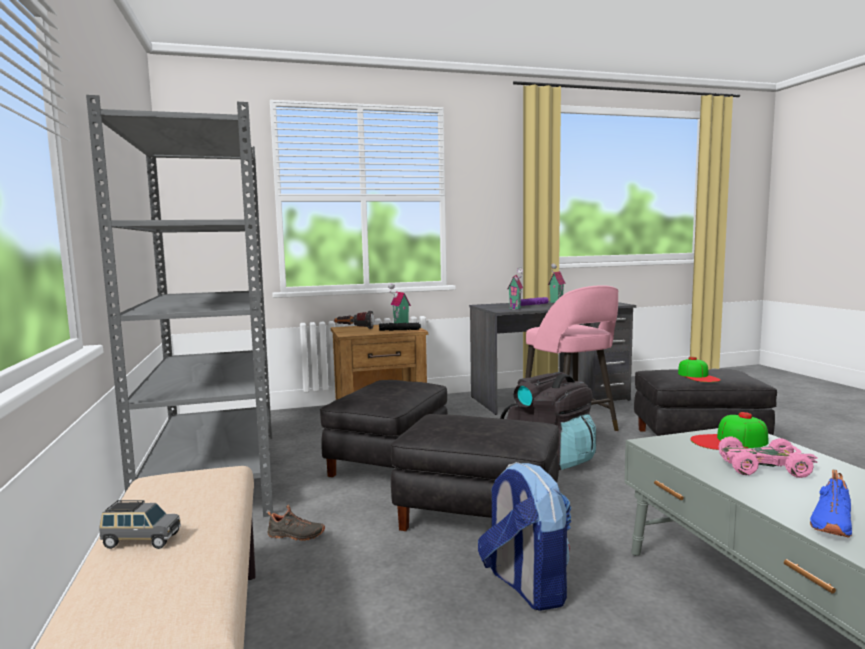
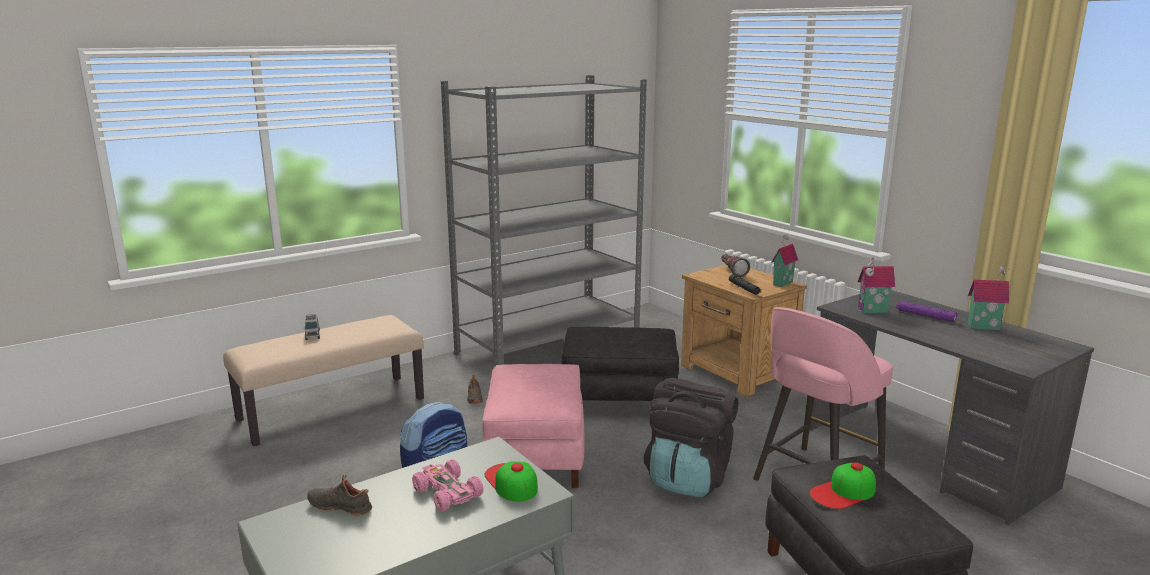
camera: 70 degrees right, 10 degrees up
black ottoman [391,414,559,531] -> pink ottoman [482,364,585,488]
pink toy car [719,436,818,478] -> pink toy car turned 150 degrees clockwise [412,459,483,511]
blue shoe [810,470,852,538] -> black shoe [307,474,372,516]

